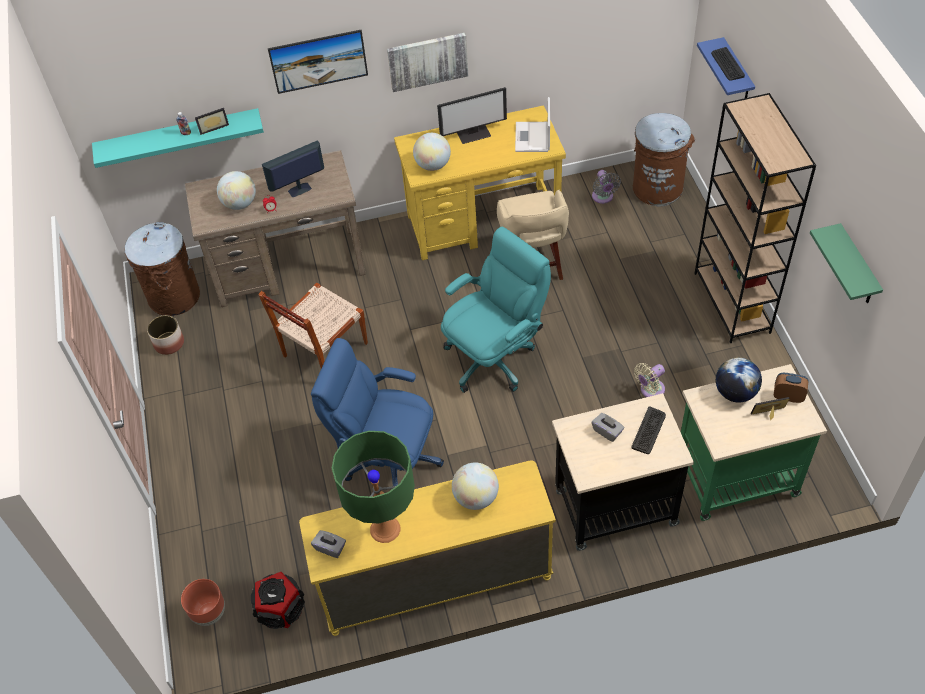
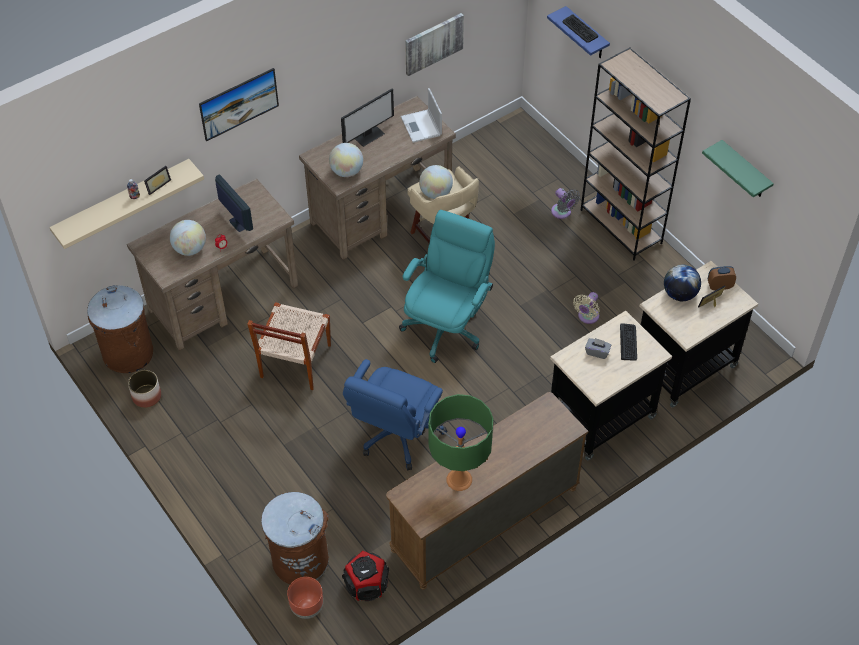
camera: 25 degrees left, 0 degrees up
turquoise shelf [92,108,264,168] -> beige shelf [49,159,204,249]
monitor [262,140,324,197] -> monitor turned 105 degrees clockwise [215,174,253,232]
yellow dresser [299,460,556,636] -> brown dresser [386,392,588,590]
blue office chair [311,338,444,486] -> blue office chair turned 60 degrees counterclockwise [343,359,447,470]
grey tissue box [311,530,346,558] -> none
picture [387,33,468,92] -> picture moved to [405,13,464,76]
yellow desk [394,105,566,260] -> brown desk [299,96,456,260]
globe [452,462,499,510] -> globe moved to [419,165,453,199]
grey fan [592,170,621,204] -> grey fan moved to [551,188,580,219]
brown trash can [633,113,695,206] -> brown trash can moved to [261,492,329,584]
green cart [681,364,827,521] -> black cart [639,261,758,408]

